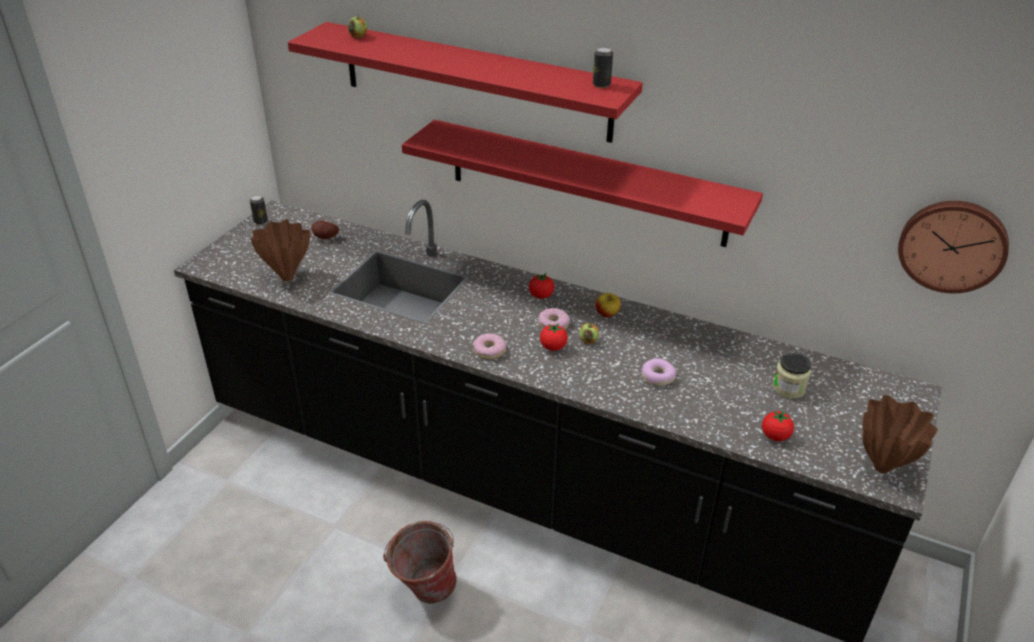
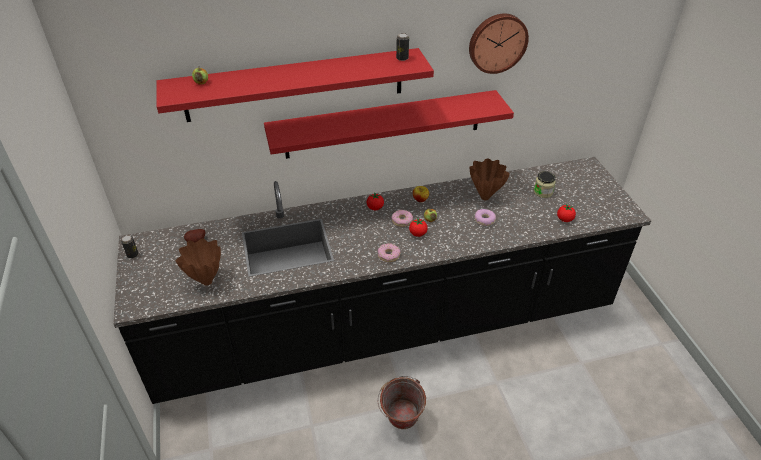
camera: 40 degrees left, 5 degrees up
brown vase [862,395,938,473] -> brown vase moved to [470,158,510,200]
wall clock [898,201,1009,293] -> wall clock moved to [469,14,529,74]

